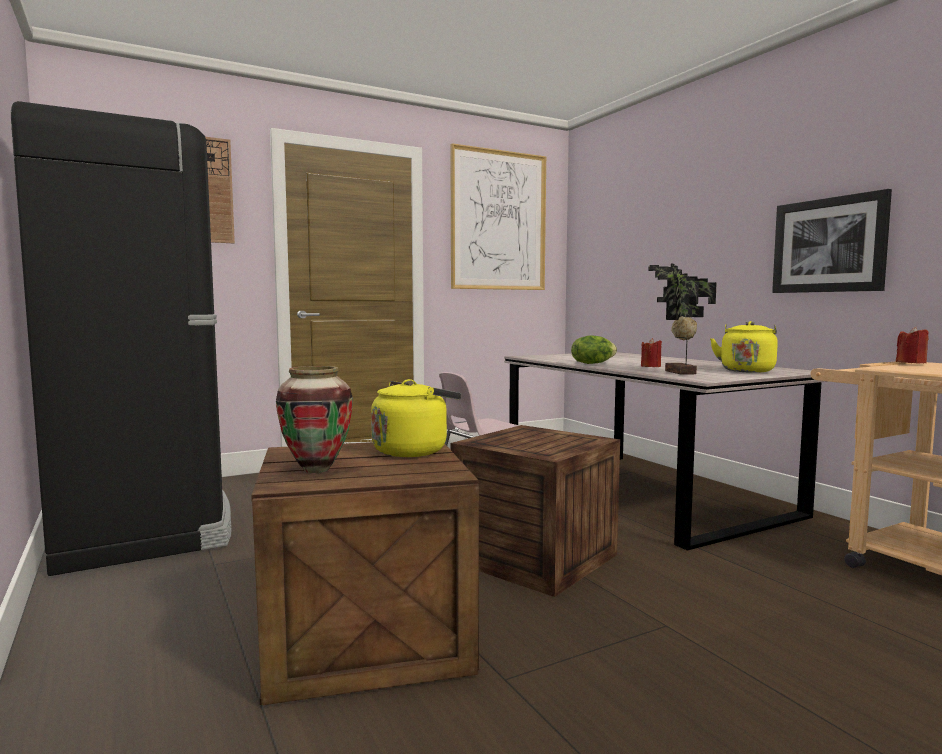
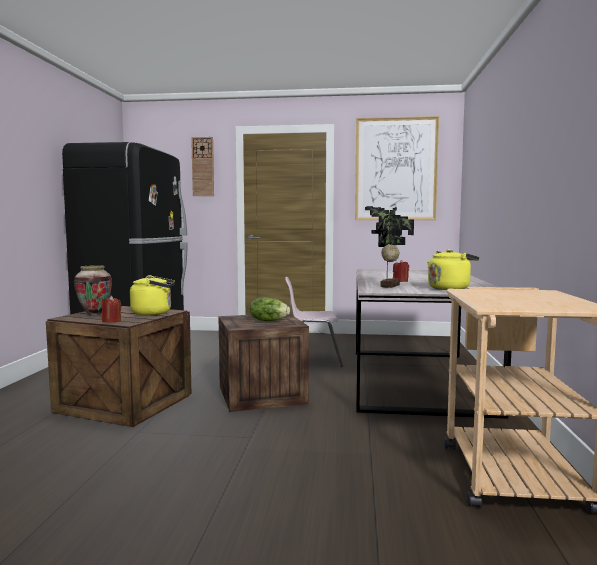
camera: 35 degrees right, 0 degrees up
lettuce [571,335,617,364] -> lettuce moved to [250,298,290,321]
picture [772,189,892,293] -> none
red candle [896,327,928,363] -> red candle moved to [102,296,122,323]

